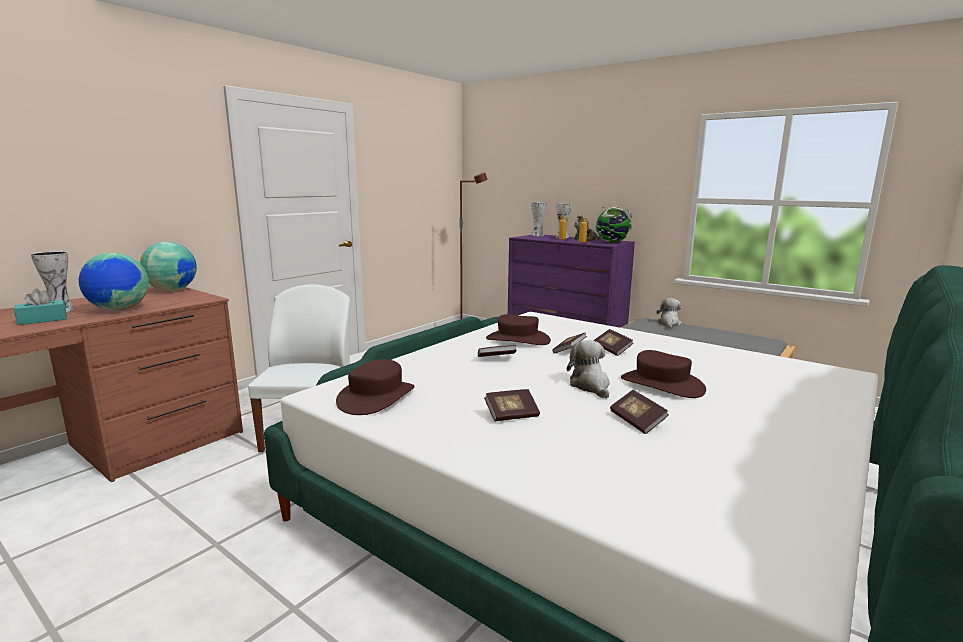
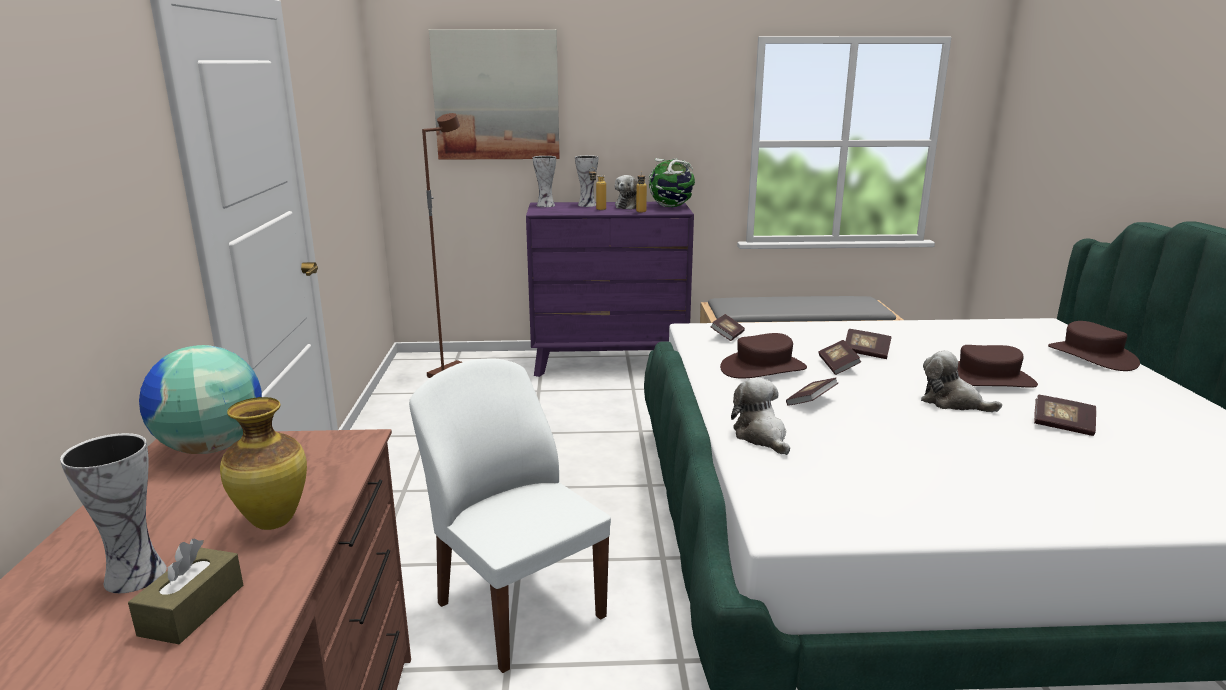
camera: 40 degrees left, 5 degrees up
turquoise tissue box [14,289,67,325] -> brown tissue box [128,539,243,645]
globe [79,253,149,311] -> vase [220,397,307,530]
brown hat [336,359,414,415] -> brown hat moved to [1048,321,1140,371]
book [484,389,540,421] -> book moved to [710,314,745,341]
plush toy [657,298,682,328] -> plush toy moved to [731,378,790,455]
none -> picture [429,29,560,160]

